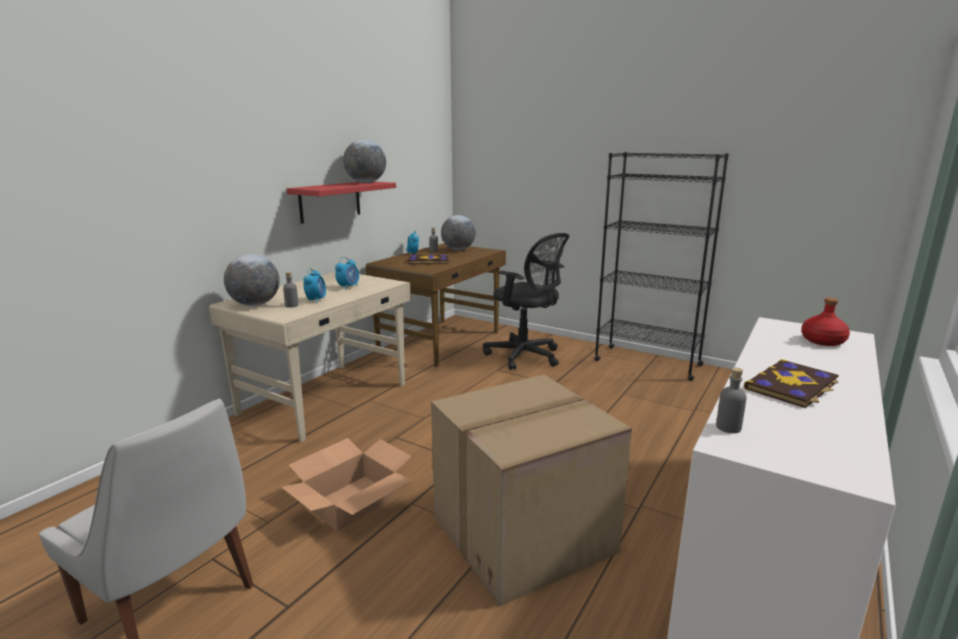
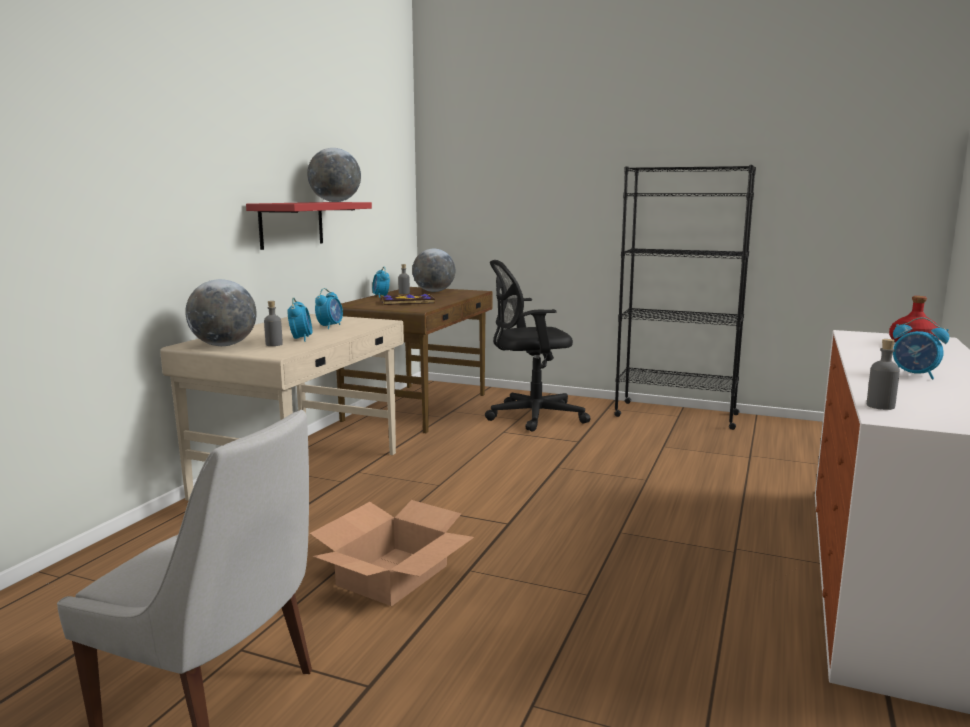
camera: 10 degrees left, 5 degrees down
cardboard box [431,375,632,606] -> none
black office chair [483,233,569,370] -> black office chair turned 135 degrees clockwise [485,260,590,432]
book [744,359,839,408] -> alarm clock [893,317,949,380]

